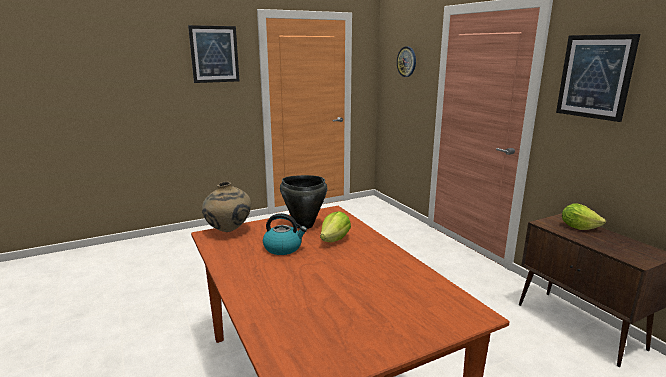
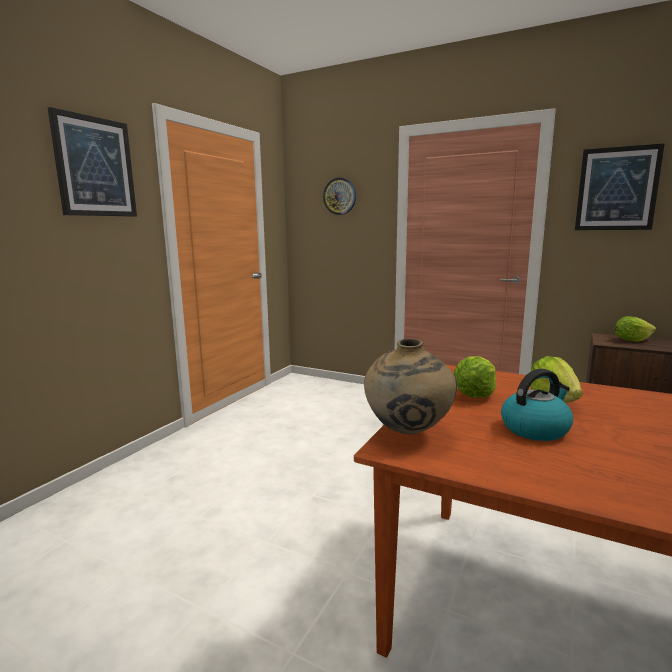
camera: 35 degrees left, 5 degrees down
black cooking pot [280,175,327,229] -> lettuce [454,356,496,398]

